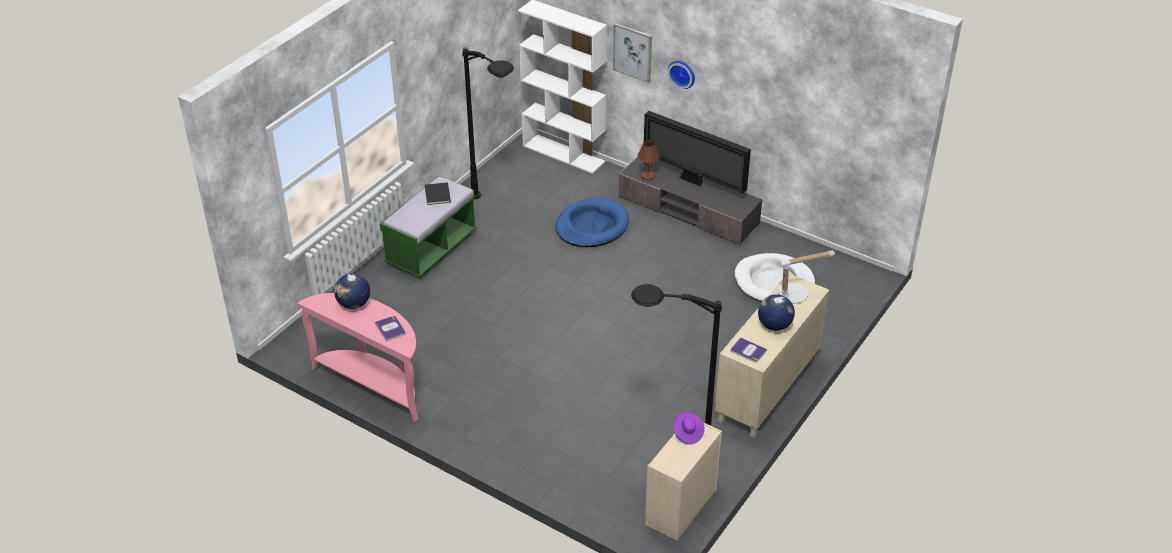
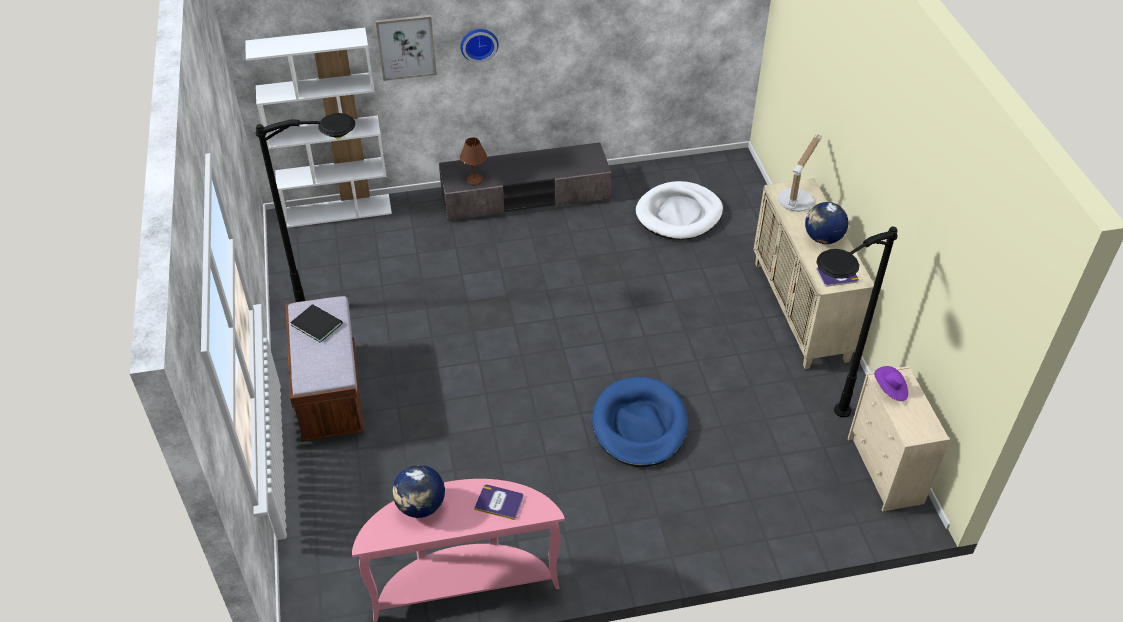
camera: 45 degrees left, 5 degrees up
green bench [380,176,477,278] -> brown bench [285,295,364,442]
blue dog bed [555,198,629,247] -> blue dog bed moved to [592,377,688,467]
television [644,111,751,193] -> none

